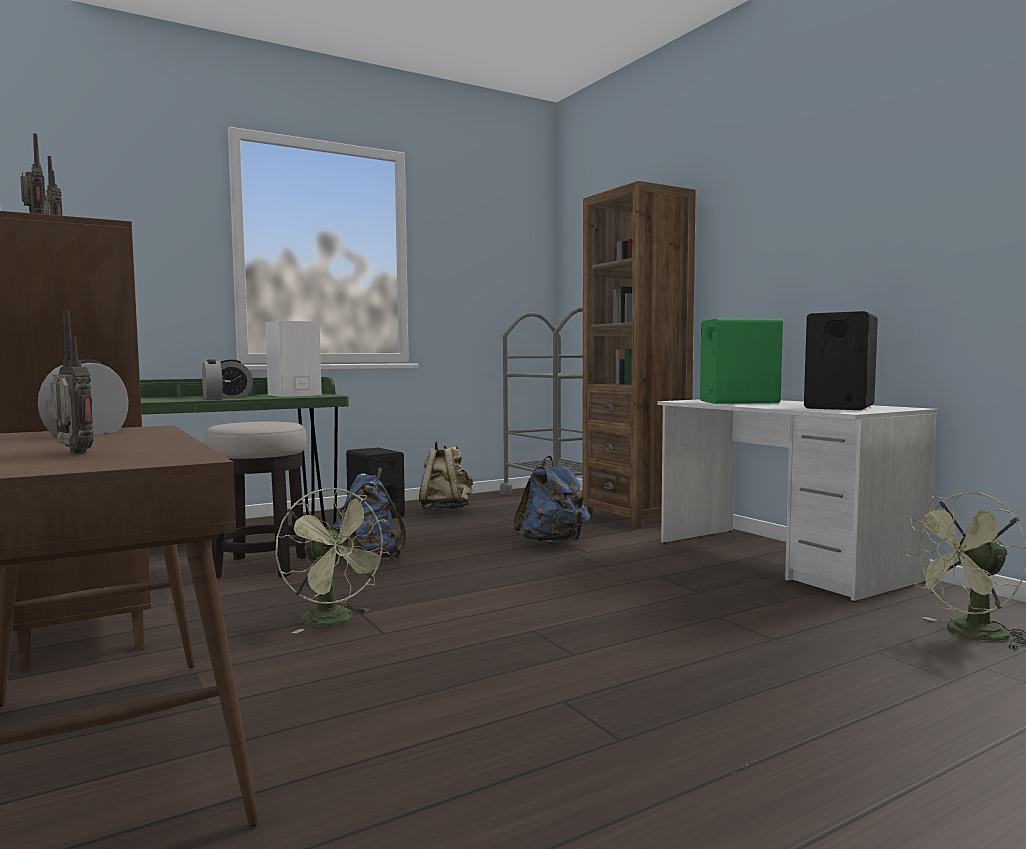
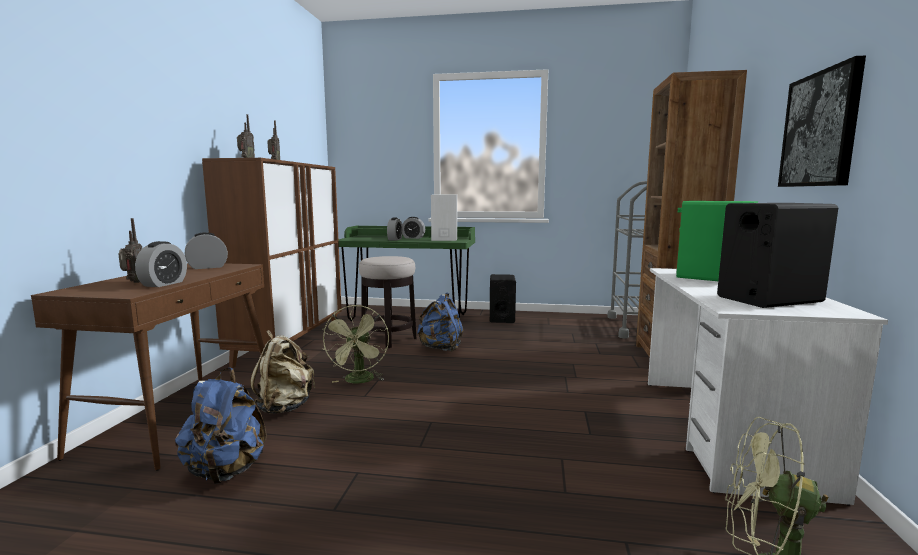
camera: 40 degrees right, 5 degrees up
beige backpack [419,441,473,510] -> beige backpack moved to [250,330,315,414]
blue backpack [513,456,590,544] -> blue backpack moved to [175,368,267,484]
none -> alarm clock [135,241,187,287]
none -> picture [778,55,866,187]

